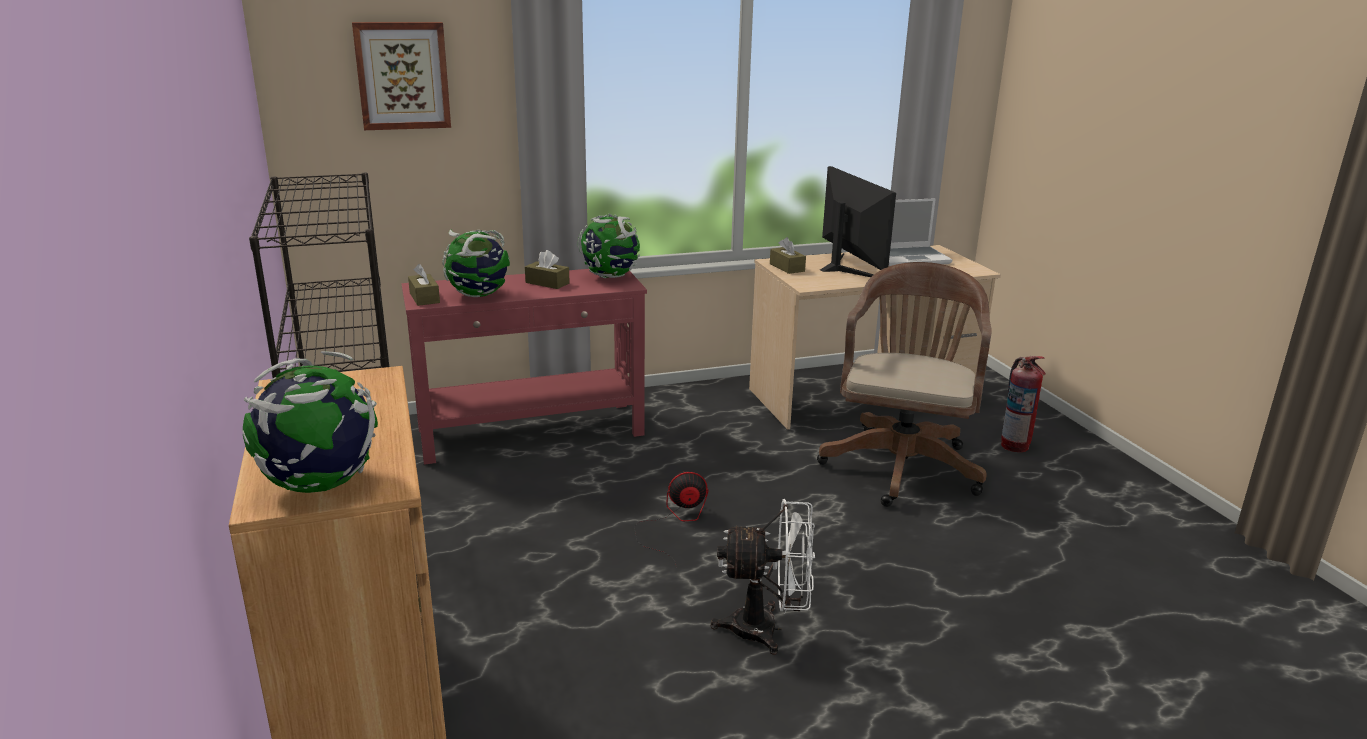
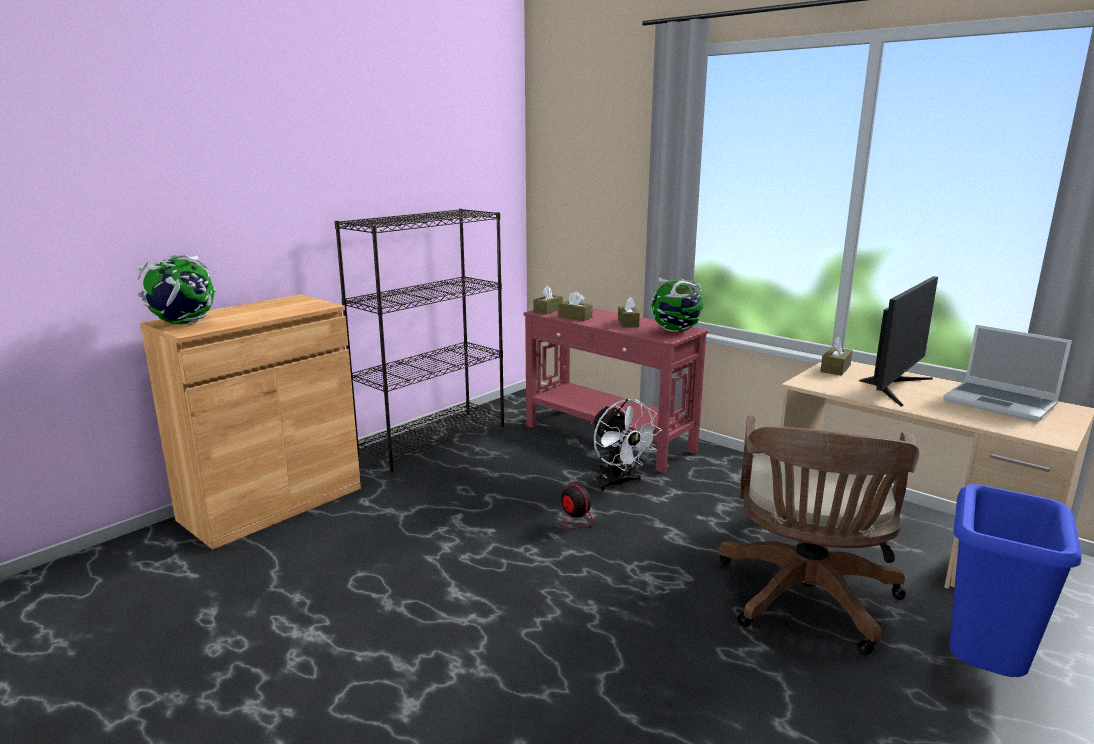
camera: 60 degrees right, 5 degrees down
picture [352,22,451,130] -> none
globe [442,230,510,297] -> brown tissue box [558,291,593,321]
white fan [710,499,815,655] -> white fan moved to [591,399,662,491]
brown office chair [817,262,992,507] -> brown office chair turned 120 degrees clockwise [718,415,919,656]
fire extinguisher [1001,356,1046,452] -> blue trash can [949,484,1082,677]

